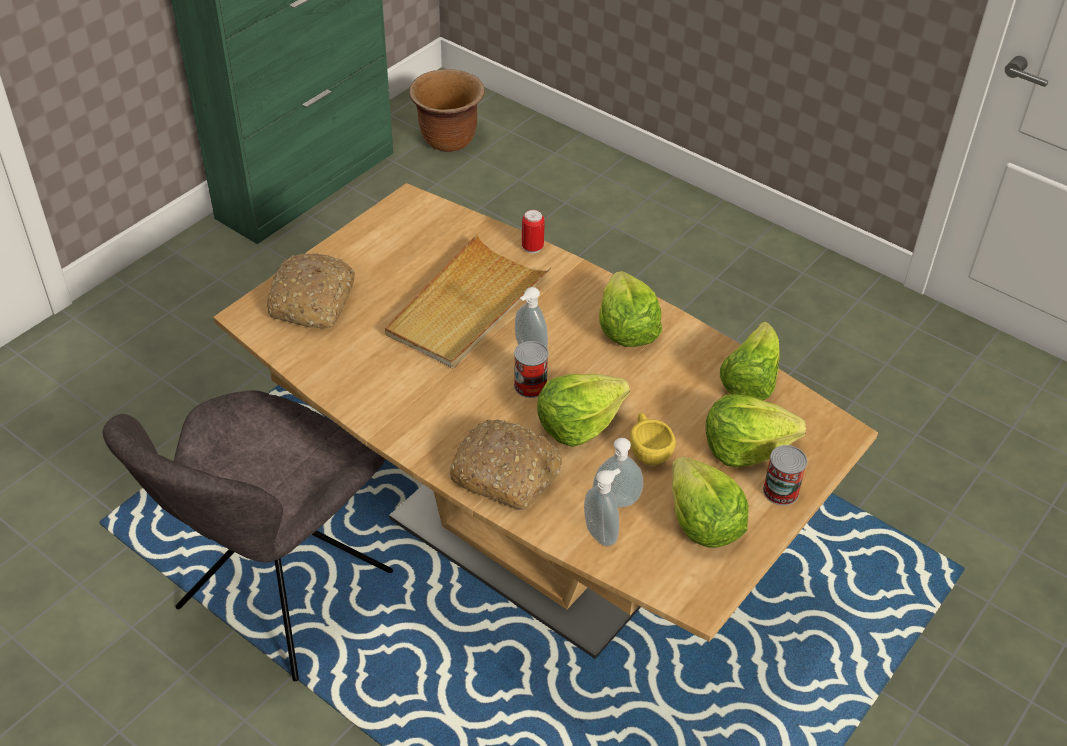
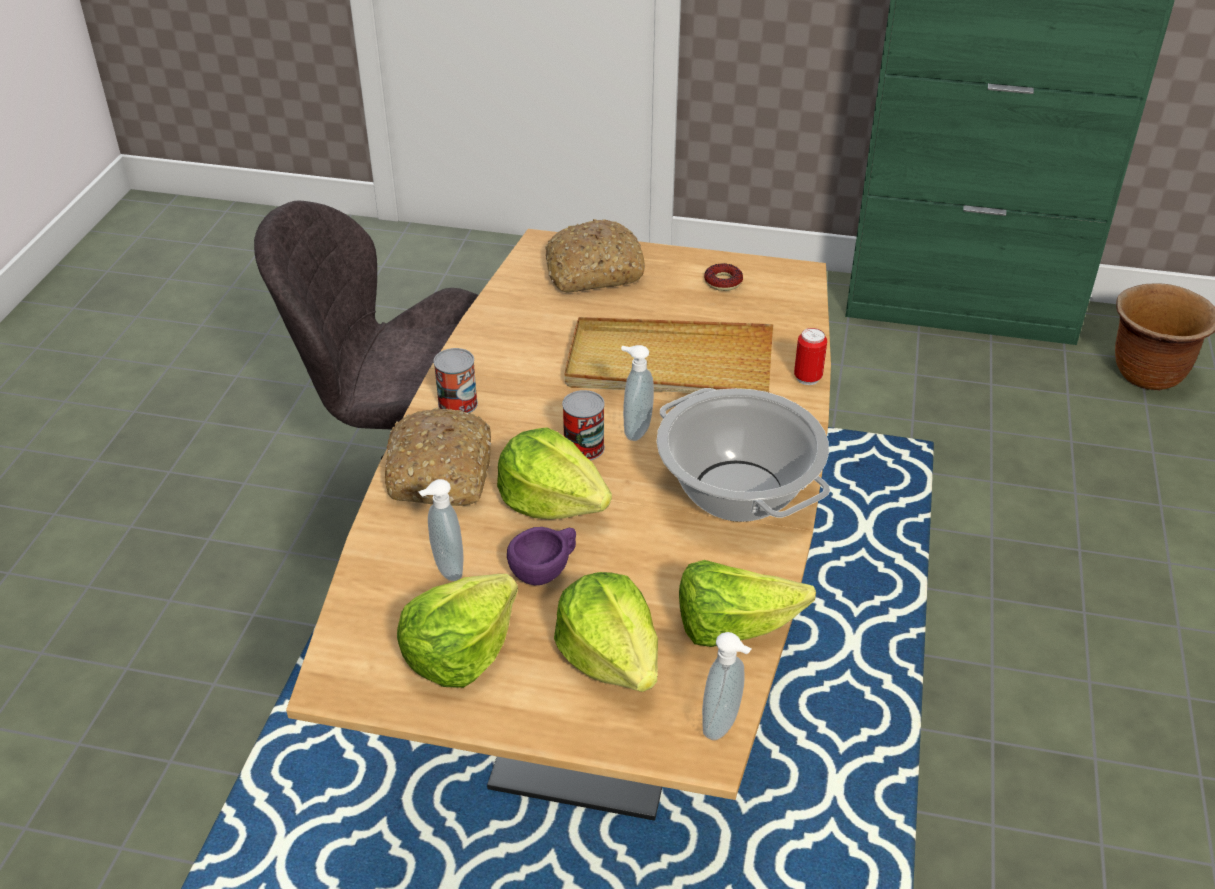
camera: 65 degrees right, 5 degrees down
soap dispenser [584,468,621,547] -> soap dispenser moved to [702,632,752,740]
lettuce [599,271,662,347] -> cooking pot [657,388,830,522]
yellow cup [630,413,676,465] -> purple cup [507,527,576,585]
can [763,445,807,506] -> can moved to [433,348,478,413]
none -> donut [704,263,743,291]

